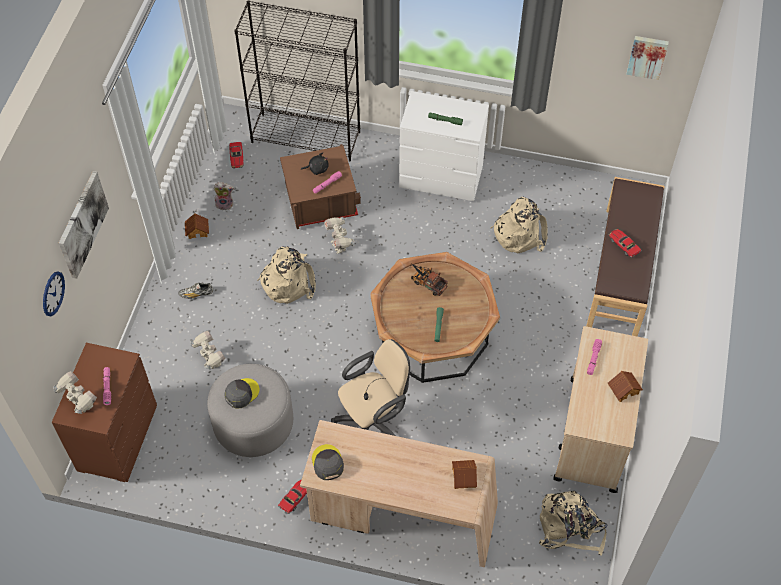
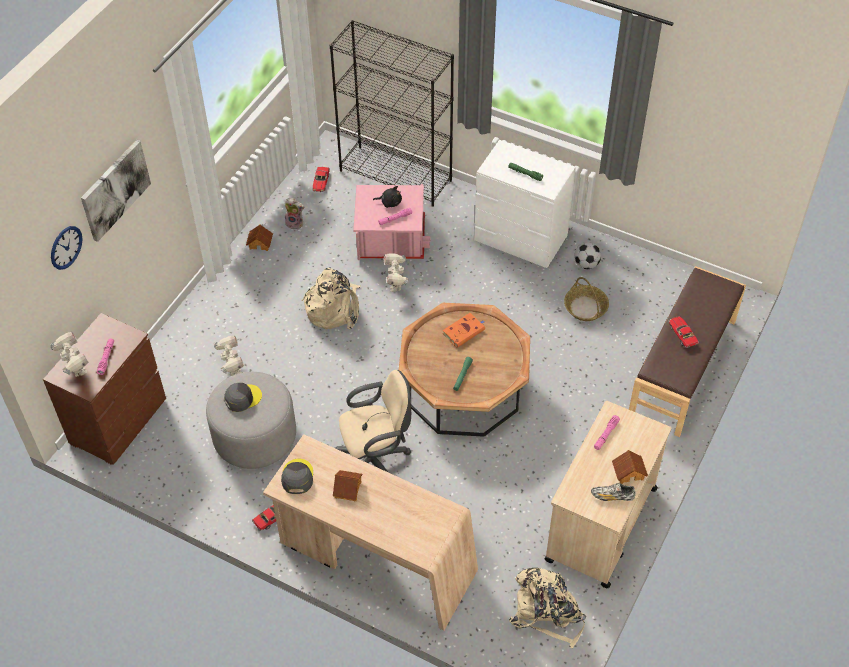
camera: 15 degrees right, 5 degrees down
shoe [178,283,213,299] -> shoe moved to [591,483,636,501]
brown storage box [280,144,361,229] -> pink storage box [353,184,430,260]
toy truck [411,263,448,296] -> orange book [443,313,485,348]
toy house [452,460,477,489] -> toy house moved to [333,470,362,501]
beige backpack [490,197,548,254] -> basket [564,277,609,321]
picture [626,36,669,80] -> none
none -> football [574,242,601,269]

